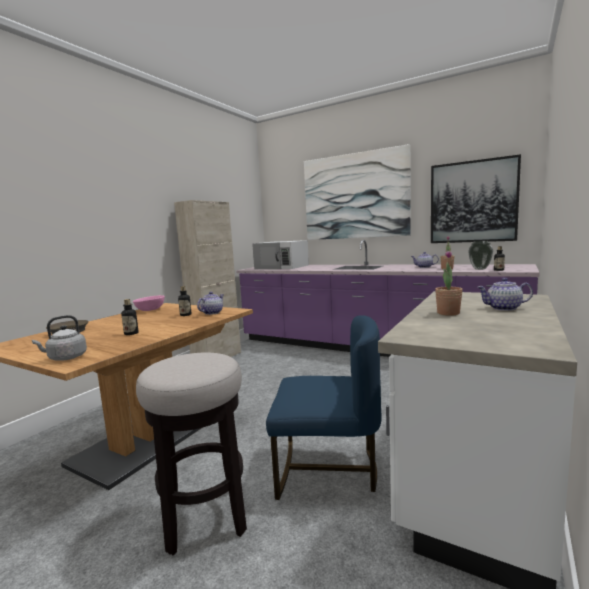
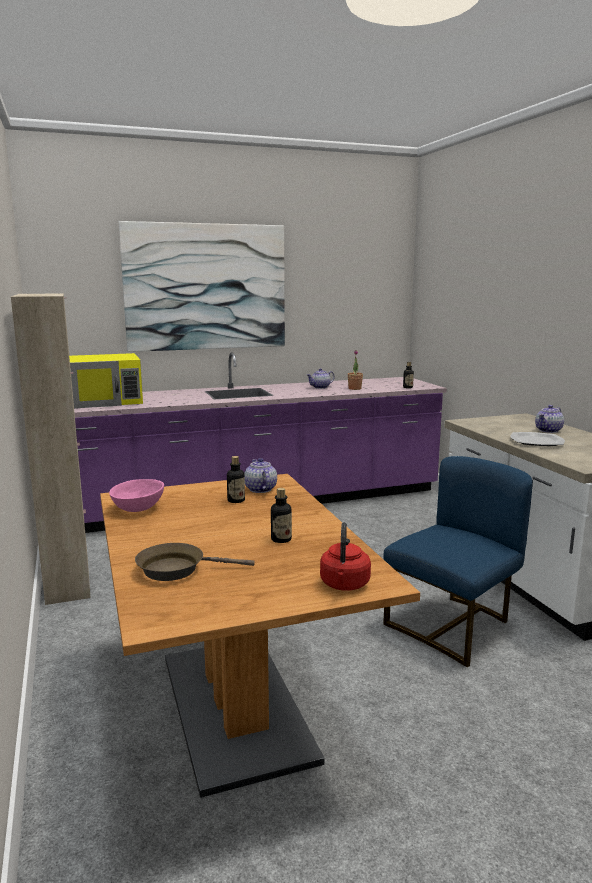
camera: 50 degrees left, 5 degrees up
grey kettle [32,315,87,360] -> red kettle [320,522,371,591]
stool [136,353,247,556] -> none
white microwave [252,240,309,269] -> yellow microwave [69,353,143,409]
picture [431,154,521,243] -> none
potted plant [435,250,463,316] -> plate [510,432,565,446]
vase [468,241,493,270] -> none

